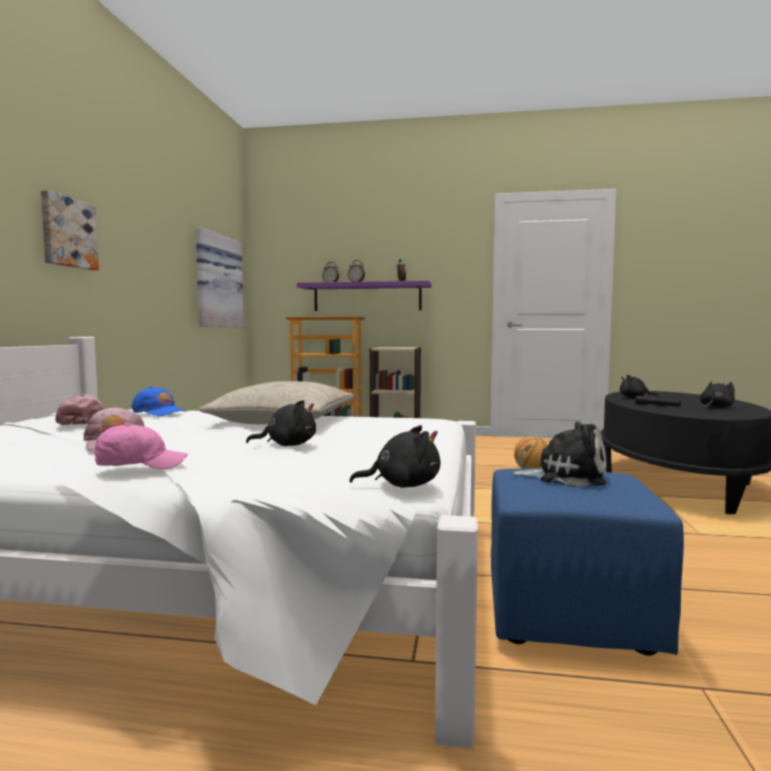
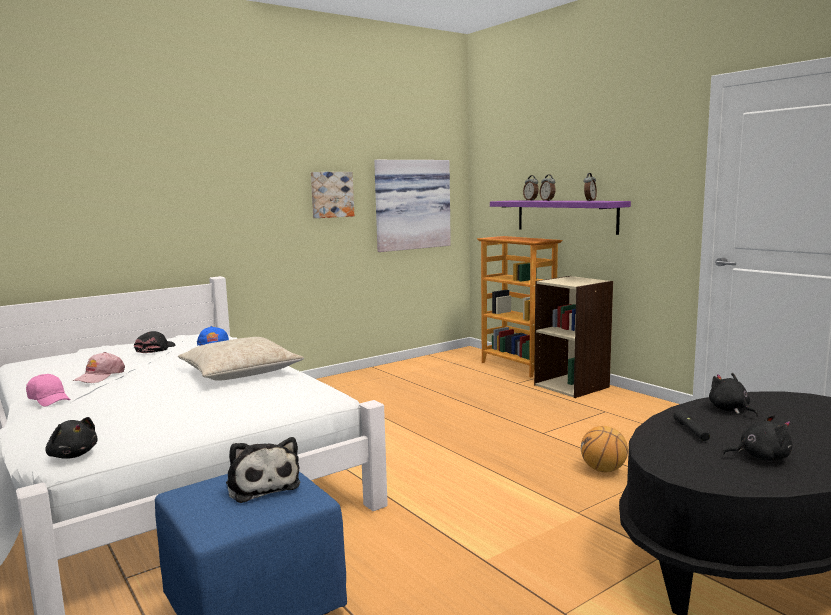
camera: 45 degrees right, 5 degrees up
picture [41,190,99,270] -> picture moved to [311,172,354,218]
pink cap [55,394,106,425] -> black cap [134,331,176,353]
black plush toy [246,400,316,446] -> none

